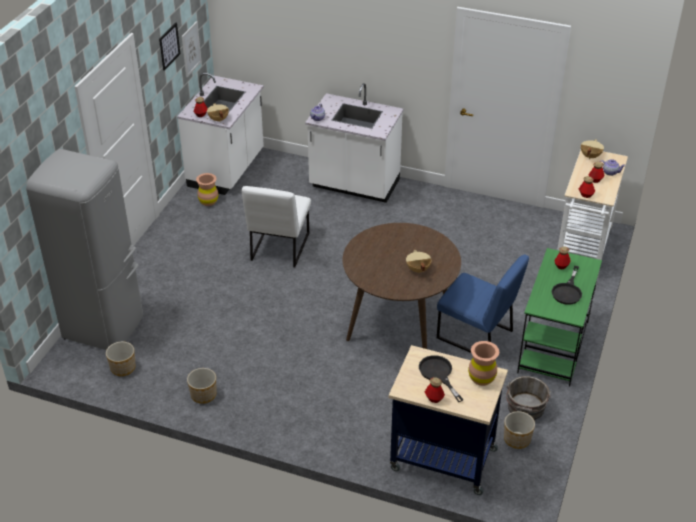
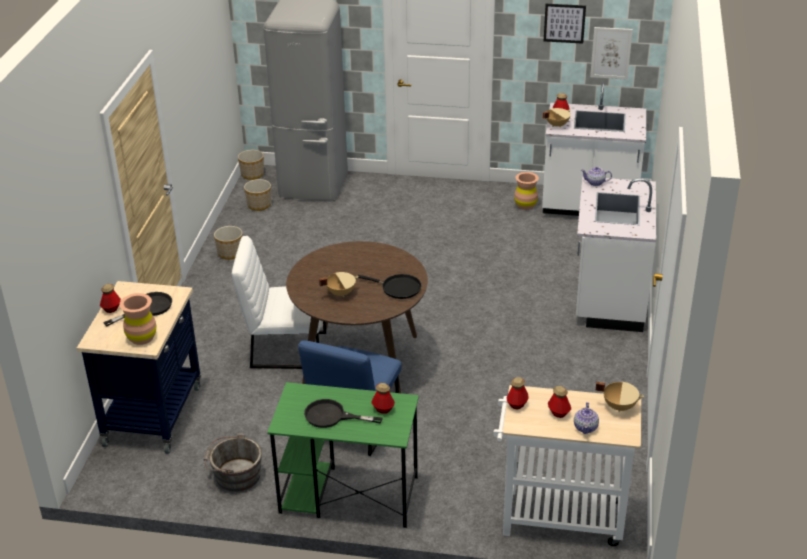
camera: 80 degrees right, 5 degrees down
white chair [241,186,311,267] -> white chair moved to [232,236,326,369]
planter [504,411,535,449] -> planter moved to [238,150,264,180]
none -> black frying pan [358,274,422,299]

